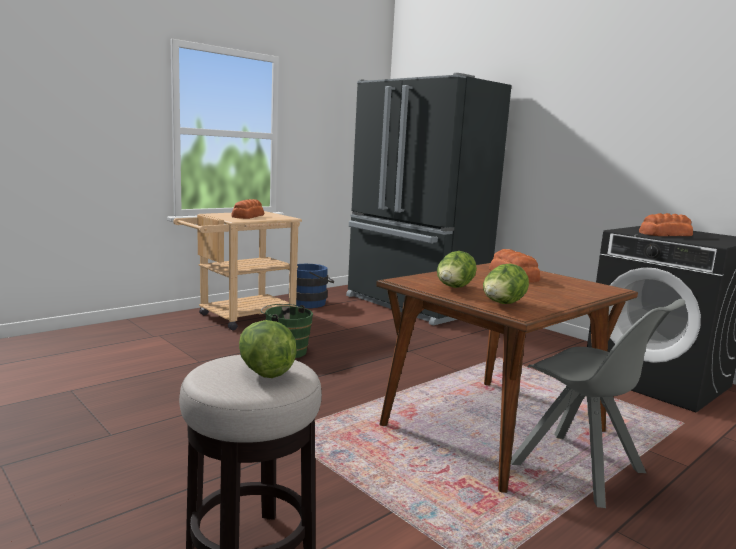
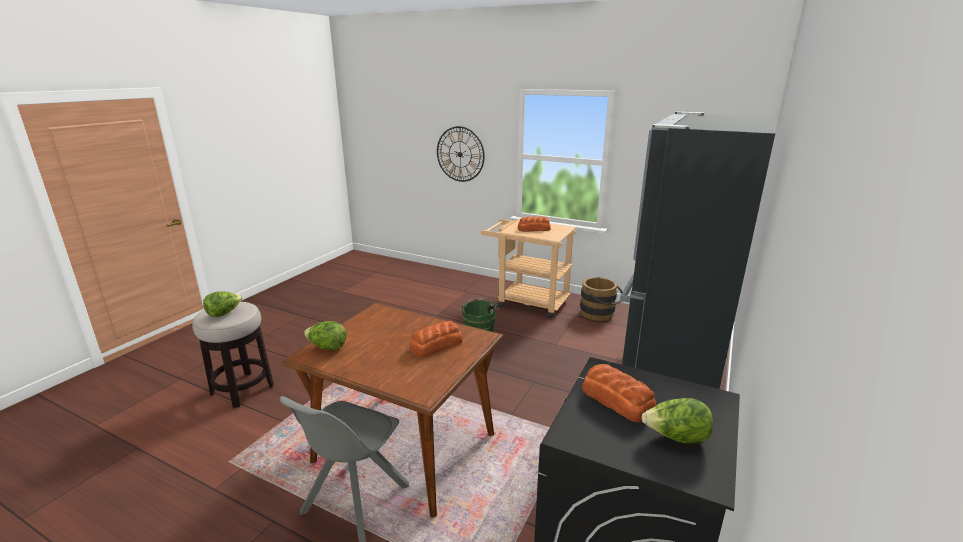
camera: 70 degrees right, 10 degrees up
blue bucket [289,264,335,308] -> brown bucket [580,277,622,321]
lettuce [437,251,477,288] -> lettuce moved to [642,398,713,444]
none -> wall clock [437,126,485,182]

